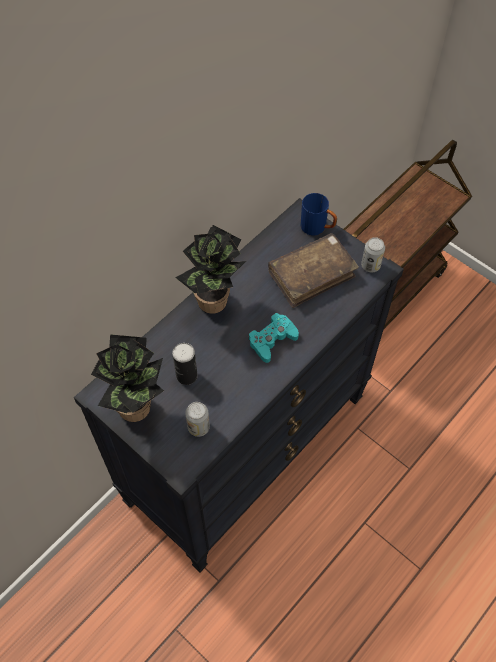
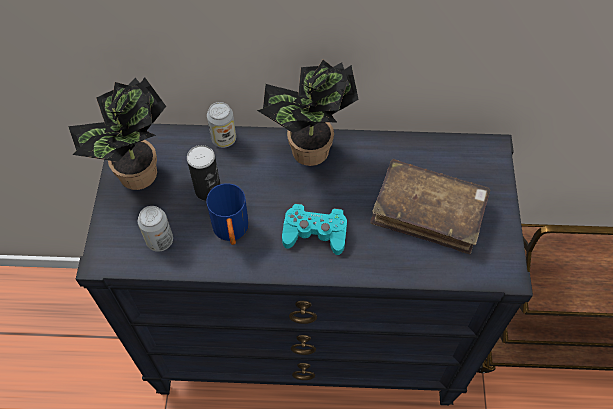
camera: 50 degrees right, 0 degrees up
blue mug [301,193,337,235] -> blue mug moved to [206,183,249,245]
can [361,237,385,273] -> can moved to [207,102,236,148]

